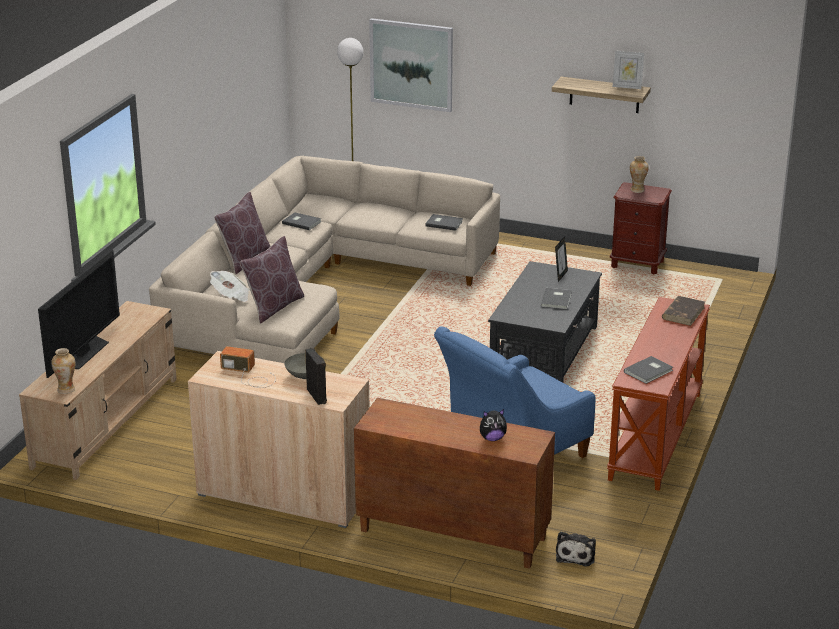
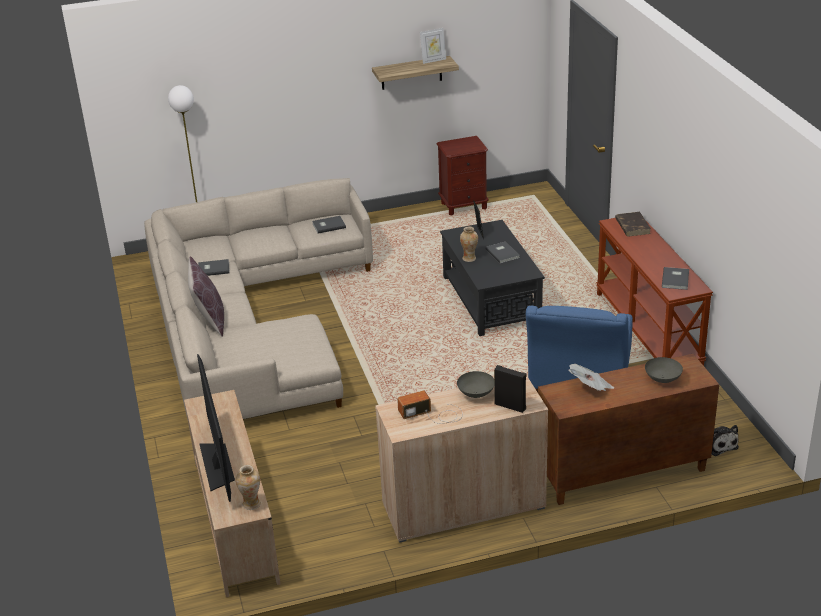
camera: 35 degrees left, 5 degrees up
newspaper [210,271,250,302] -> newspaper moved to [568,364,614,391]
brown pillow [240,236,304,324] -> none
picture [369,18,453,112] -> none
plush toy [480,409,507,441] -> grey bowl [645,357,683,383]
vase [630,156,649,193] -> vase moved to [460,226,478,262]

